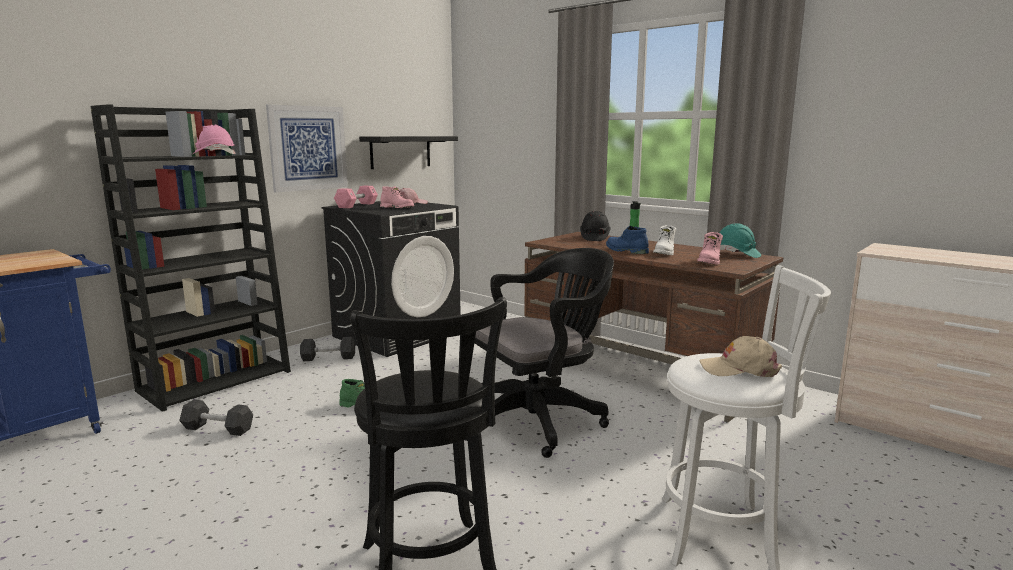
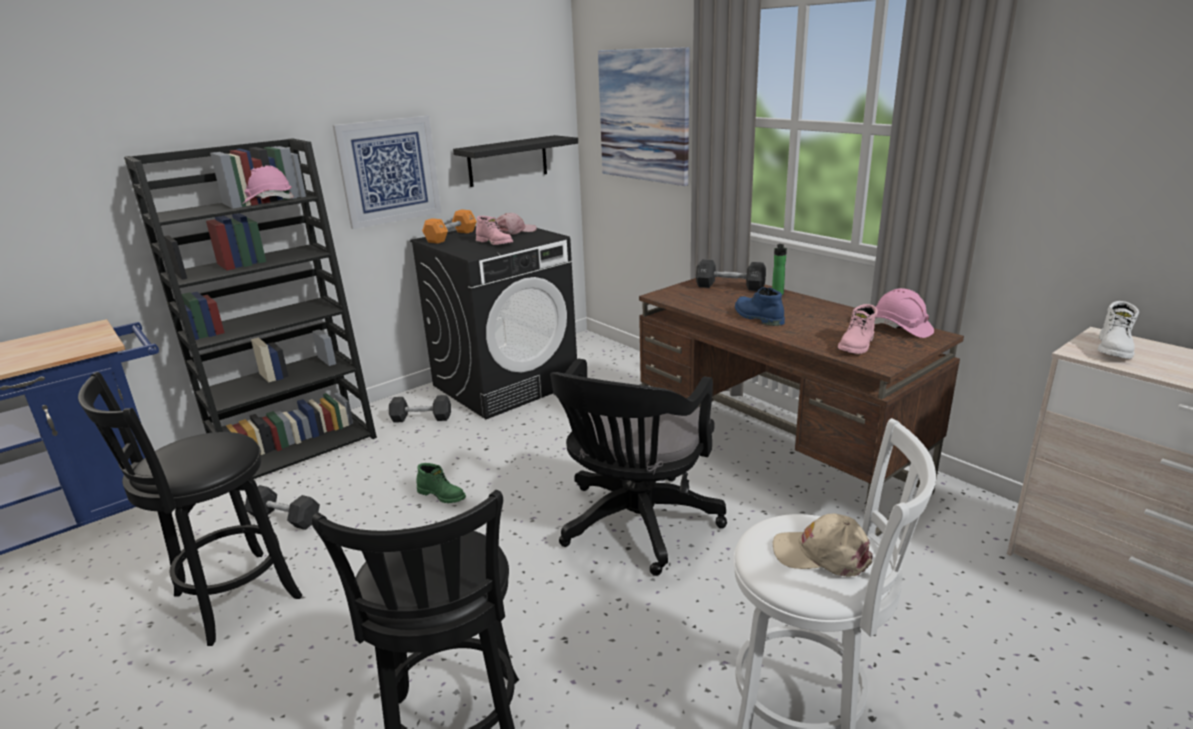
camera: 10 degrees right, 10 degrees up
pink dumbbell [334,186,378,208] -> orange dumbbell [422,209,477,244]
black office chair [475,248,614,458] -> black office chair turned 135 degrees clockwise [550,359,727,576]
black hard hat [580,211,611,241] -> black dumbbell [696,259,766,291]
white boot [653,225,676,255] -> white boot moved to [1098,301,1139,359]
turquoise hard hat [719,223,761,258] -> pink hard hat [874,288,934,338]
none -> black stool [78,372,302,646]
none -> picture [598,47,690,186]

